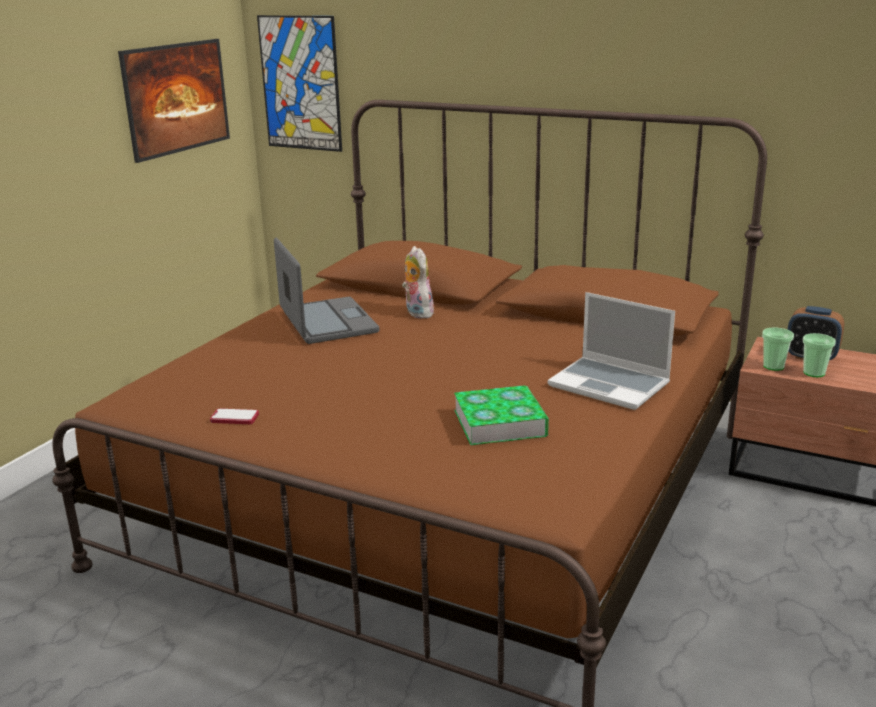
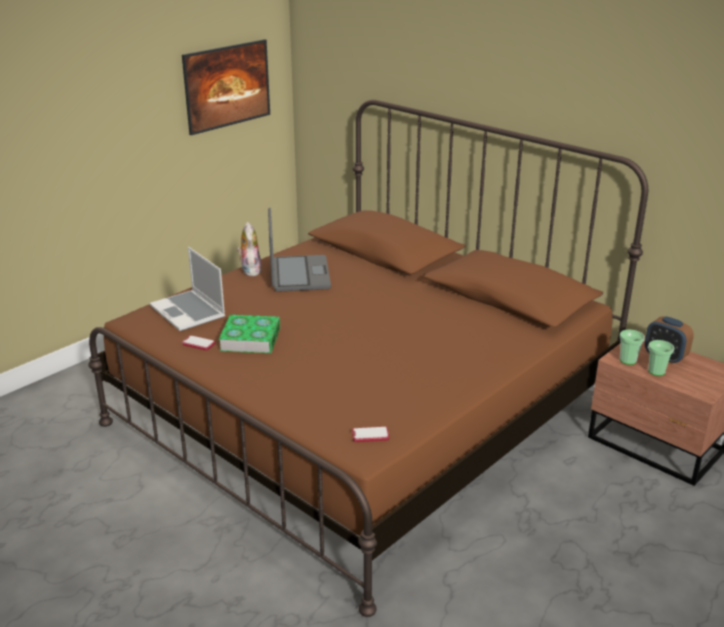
camera: 15 degrees right, 5 degrees up
picture [257,15,342,152] -> none
plush toy [402,246,434,319] -> plush toy moved to [237,222,262,276]
book [454,385,549,445] -> book moved to [219,315,280,353]
laptop [548,292,675,410] -> laptop moved to [150,247,225,331]
none -> phone [352,426,389,442]

